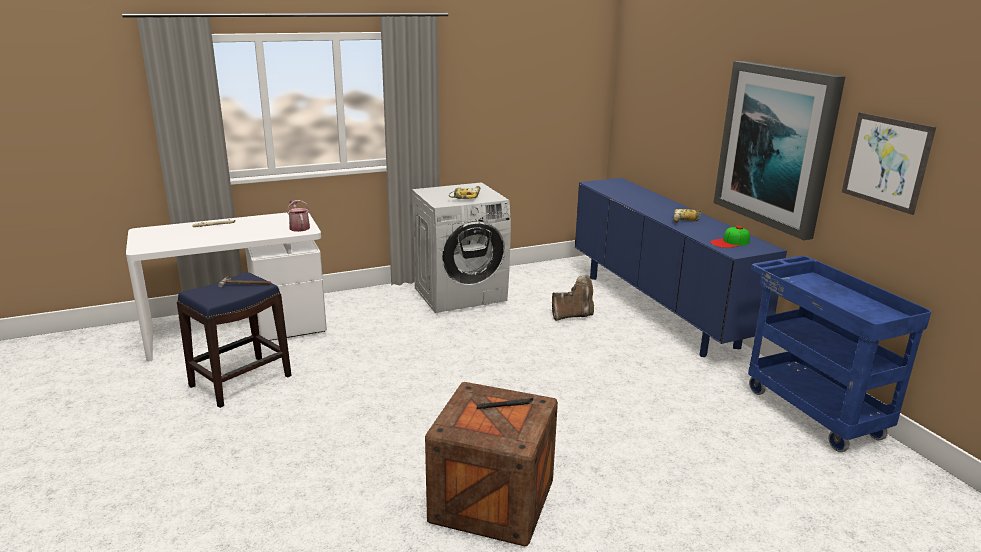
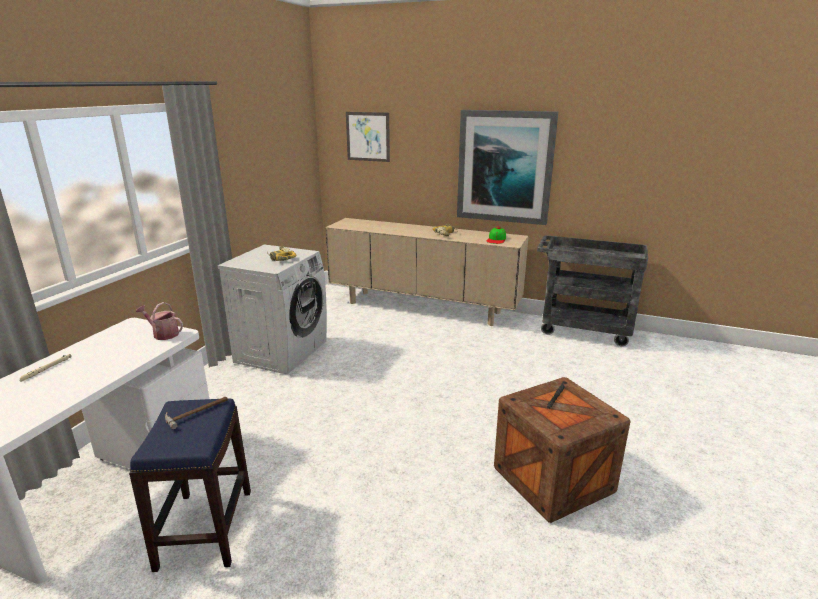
camera: 45 degrees left, 0 degrees up
brown boot [552,275,594,321] -> none
blue cabinet [575,178,787,357] -> beige cabinet [325,218,529,326]
blue cart [748,255,931,452] -> black cart [537,235,648,346]
picture [842,112,936,215] -> picture moved to [346,112,390,162]

